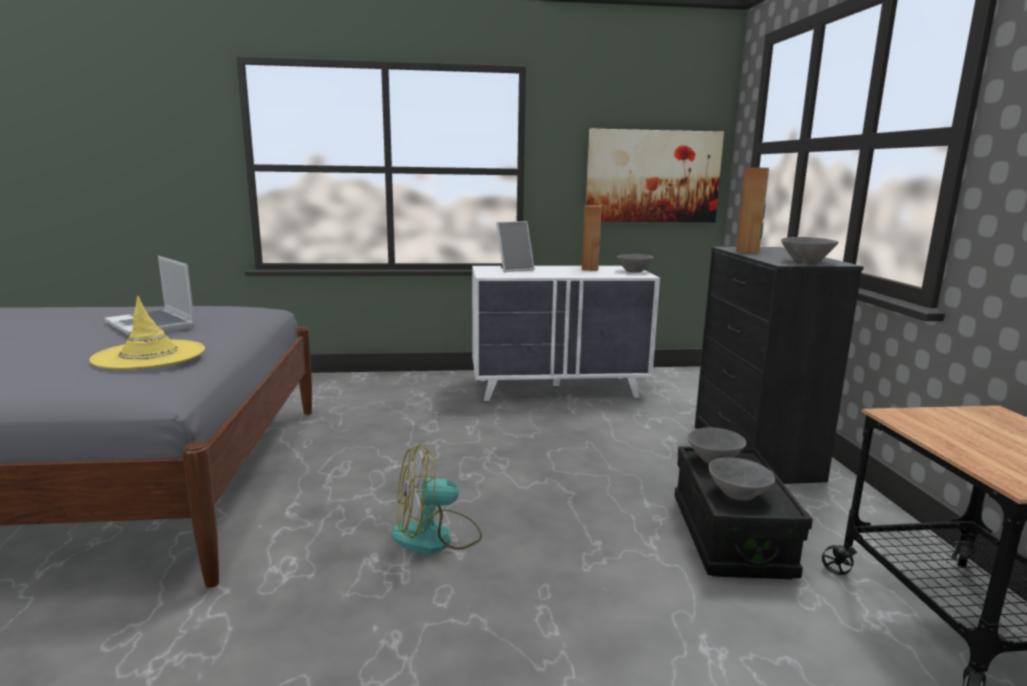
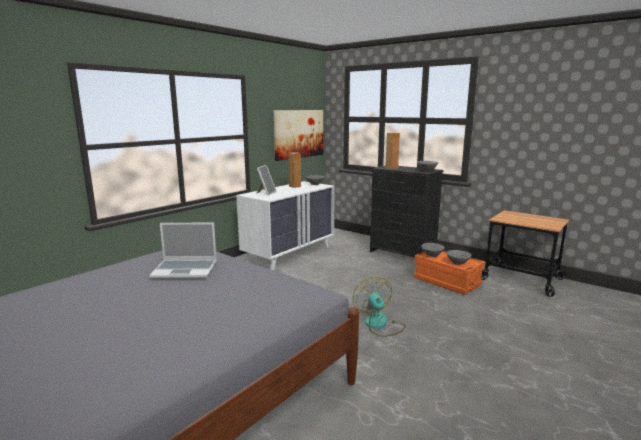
camera: 45 degrees left, 0 degrees up
yellow hat [89,296,205,370] -> none
fan [392,445,482,554] -> fan turned 135 degrees clockwise [353,277,406,337]
black storage box [674,446,813,579] -> orange storage box [414,251,485,295]

